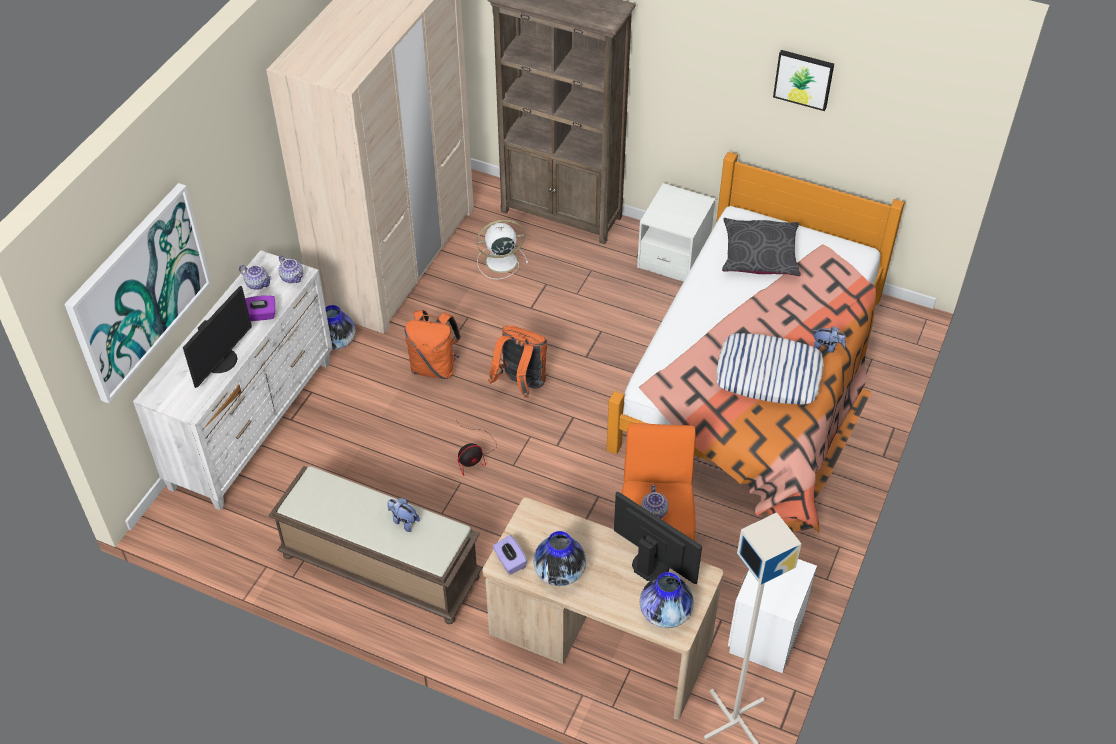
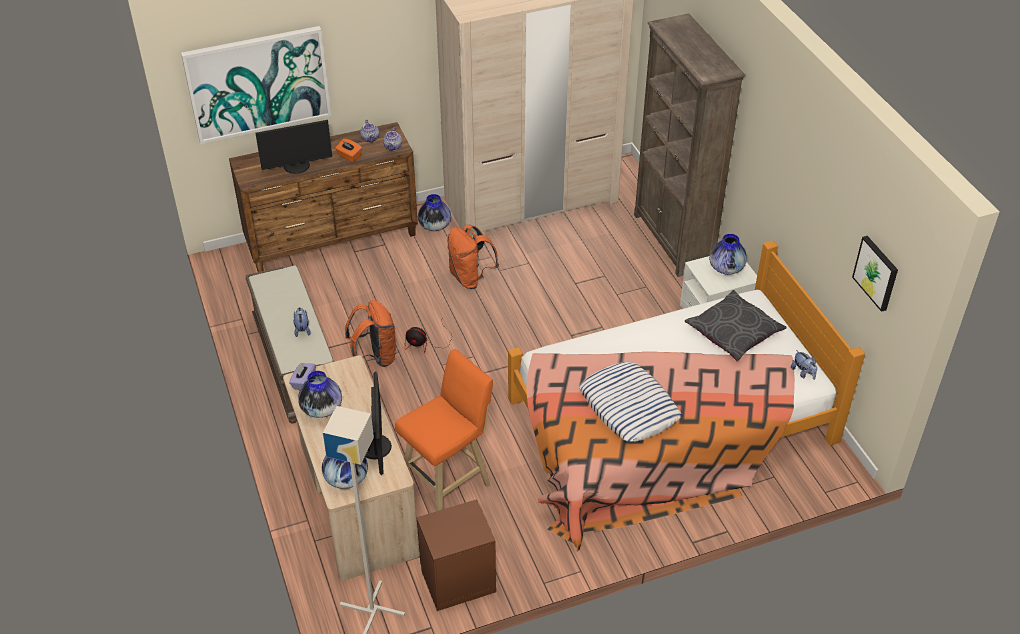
camera: 45 degrees right, 5 degrees down
white dresser [133,250,333,511] -> brown dresser [229,122,418,272]
purple tissue box [245,295,275,321] -> orange tissue box [335,139,362,162]
white fan [476,220,528,279] -> none
orange backpack [488,326,547,398] -> orange backpack moved to [345,300,397,367]
teapot [641,484,668,519] -> none
white nightstand [728,559,817,673] -> brown nightstand [416,499,496,611]
picture [773,50,834,111] -> picture moved to [852,236,898,312]
plush toy [813,326,846,353] -> plush toy moved to [791,350,817,380]
none -> vase [709,234,747,275]

